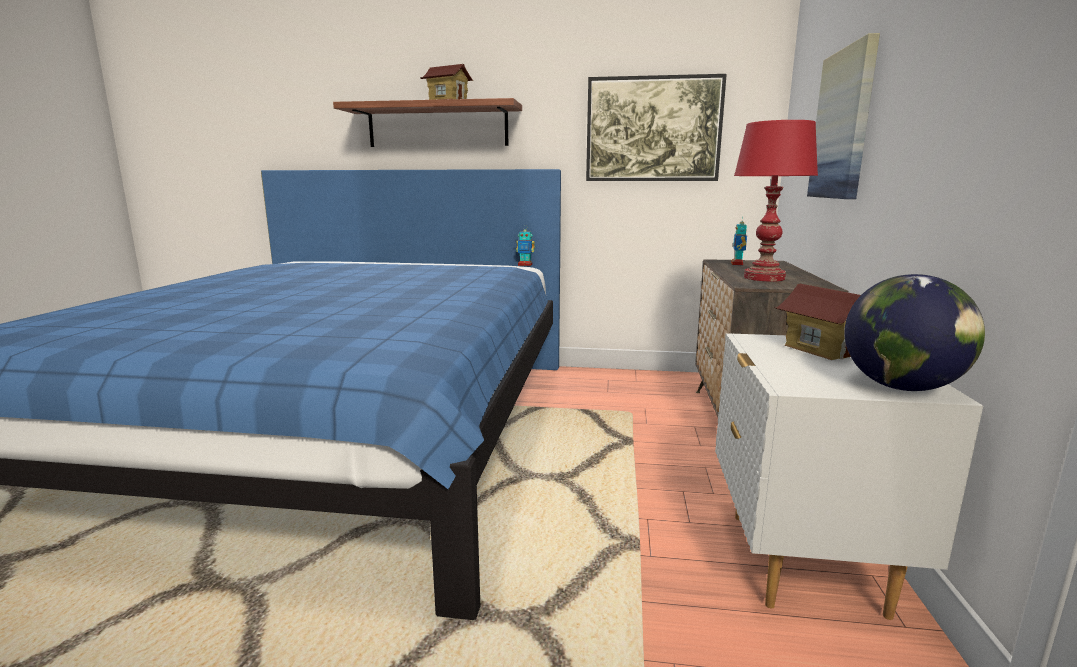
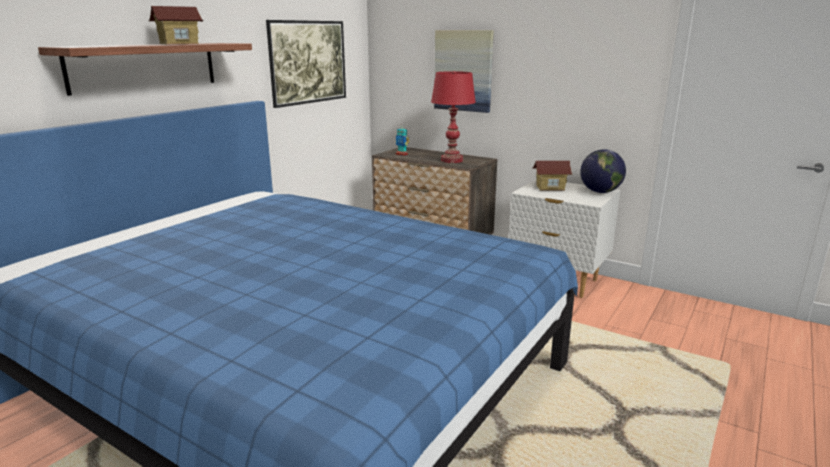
camera: 65 degrees left, 5 degrees up
toy robot [516,225,535,266] -> none

